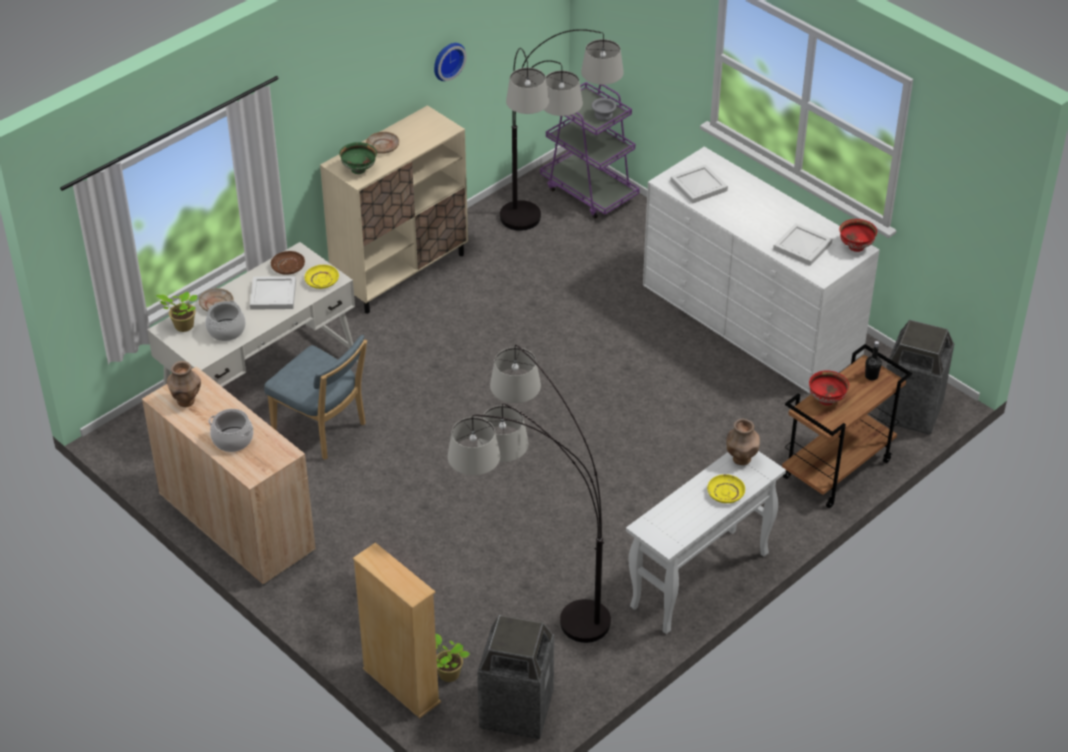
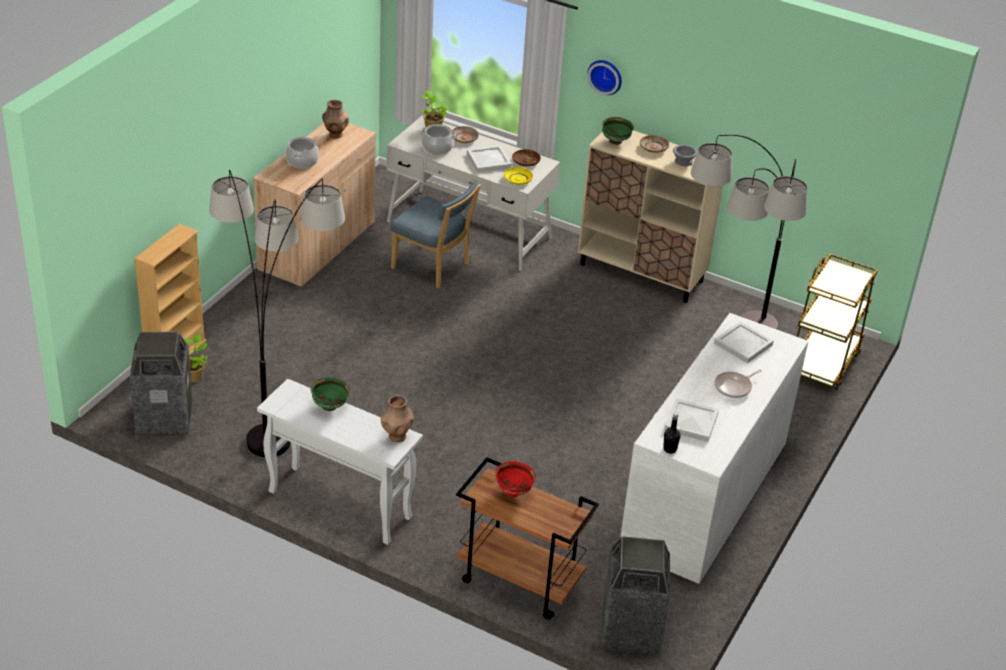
camera: 70 degrees right, 5 degrees down
blue chair [264,335,367,460] -> blue chair turned 75 degrees counterclockwise [390,180,481,288]
wall clock [434,43,467,81] -> wall clock moved to [587,60,622,95]
purple cart [540,82,640,219] -> brown cart [797,254,878,390]
grey bowl [591,98,617,121] -> grey bowl moved to [673,145,697,166]
yellow plate [707,474,745,503] -> none
red bowl [839,219,877,252] -> none
black bottle [865,341,882,380] -> black bottle moved to [663,412,681,453]
none -> green bowl [311,377,350,411]
none -> frying pan [714,369,762,398]

